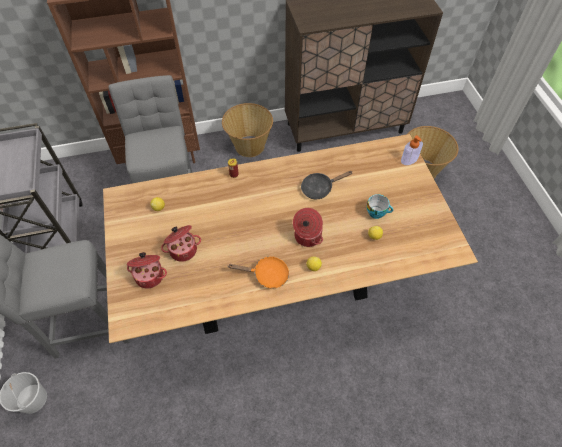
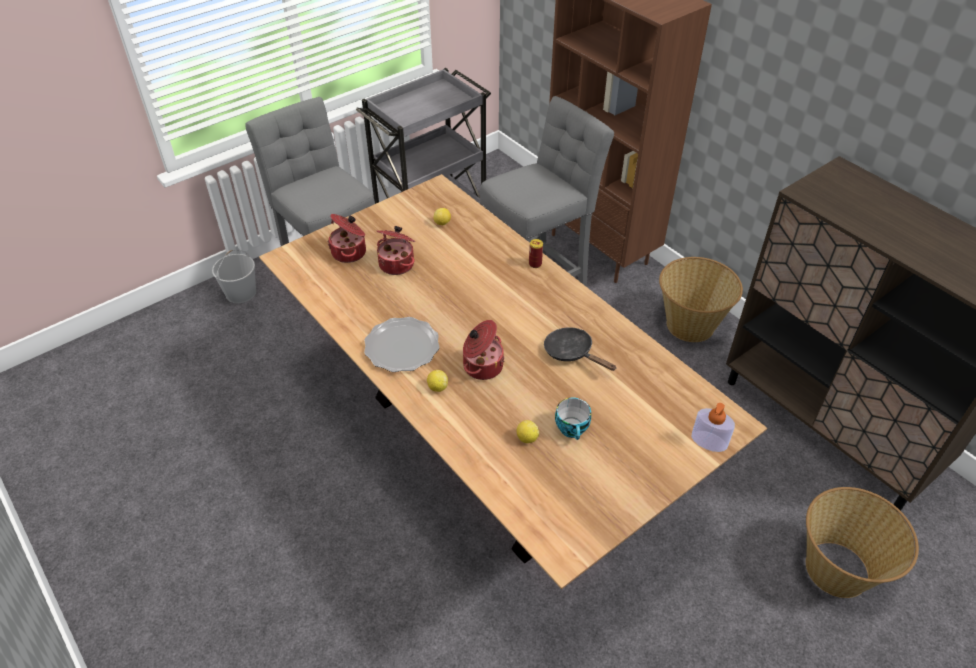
camera: 65 degrees right, 10 degrees down
orange frying pan [229,256,289,289] -> plate [364,317,439,372]

